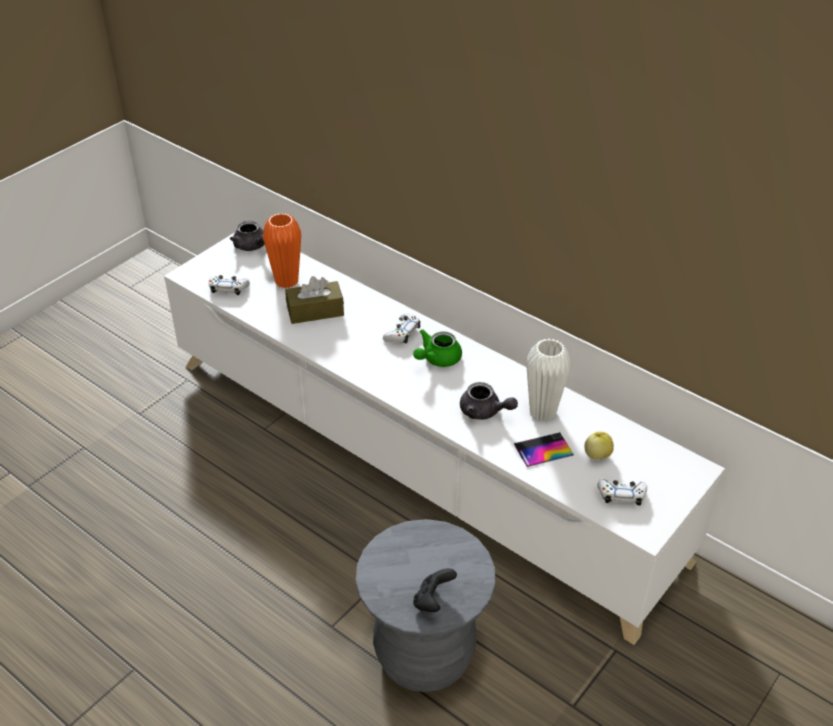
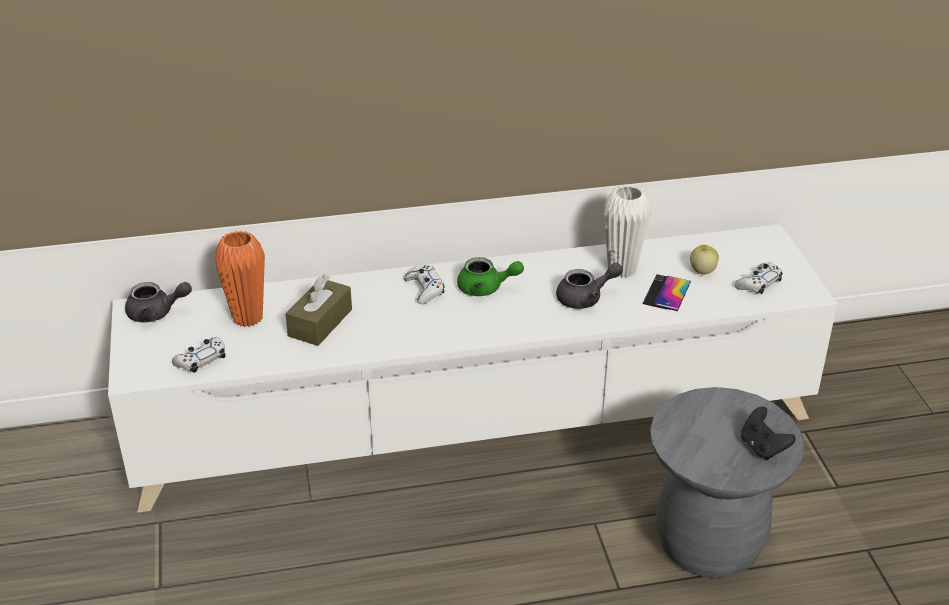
camera: 50 degrees left, 5 degrees down
green teapot [413,329,462,367] -> green teapot turned 75 degrees counterclockwise [457,257,524,296]

